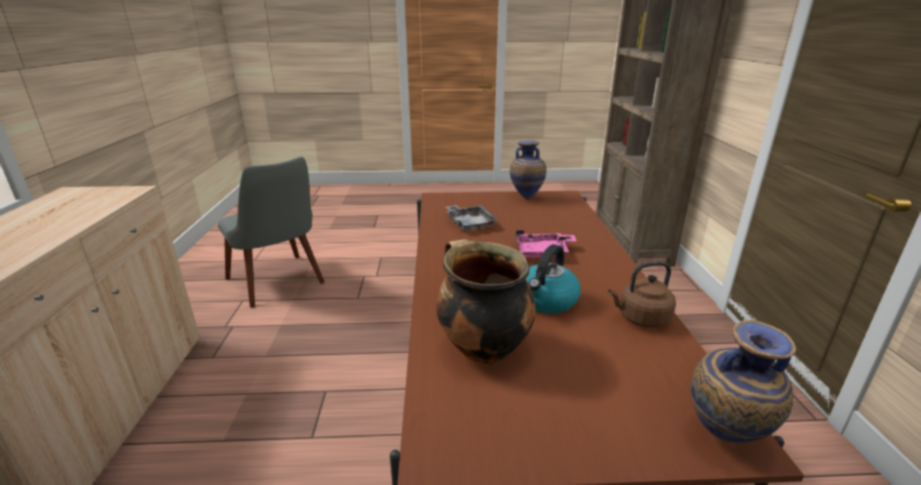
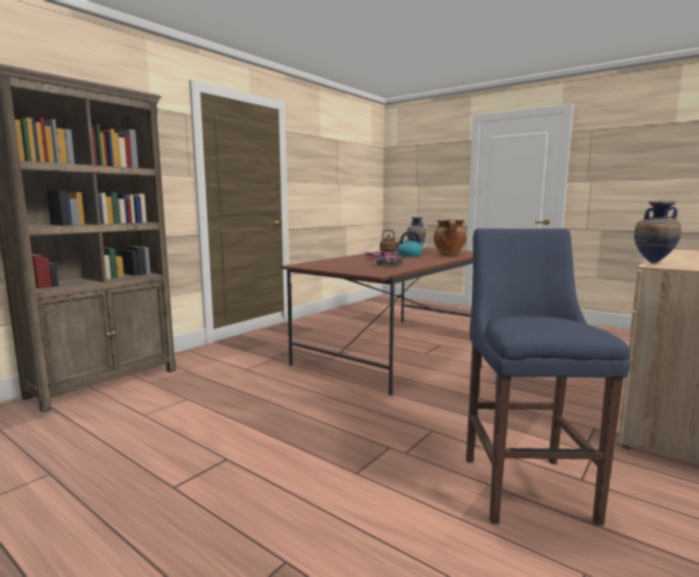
camera: 140 degrees left, 15 degrees down
grey chair [218,157,325,308] -> blue stool [466,228,631,526]
vase [510,140,547,200] -> vase moved to [634,200,681,263]

